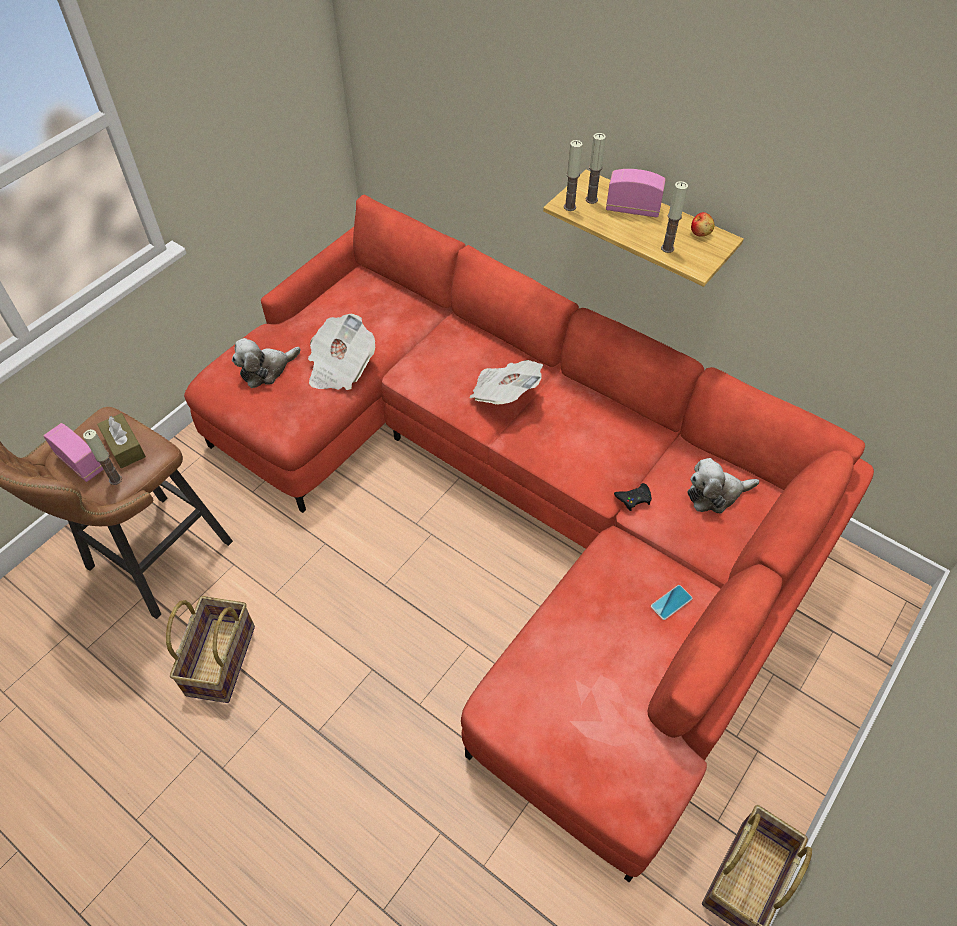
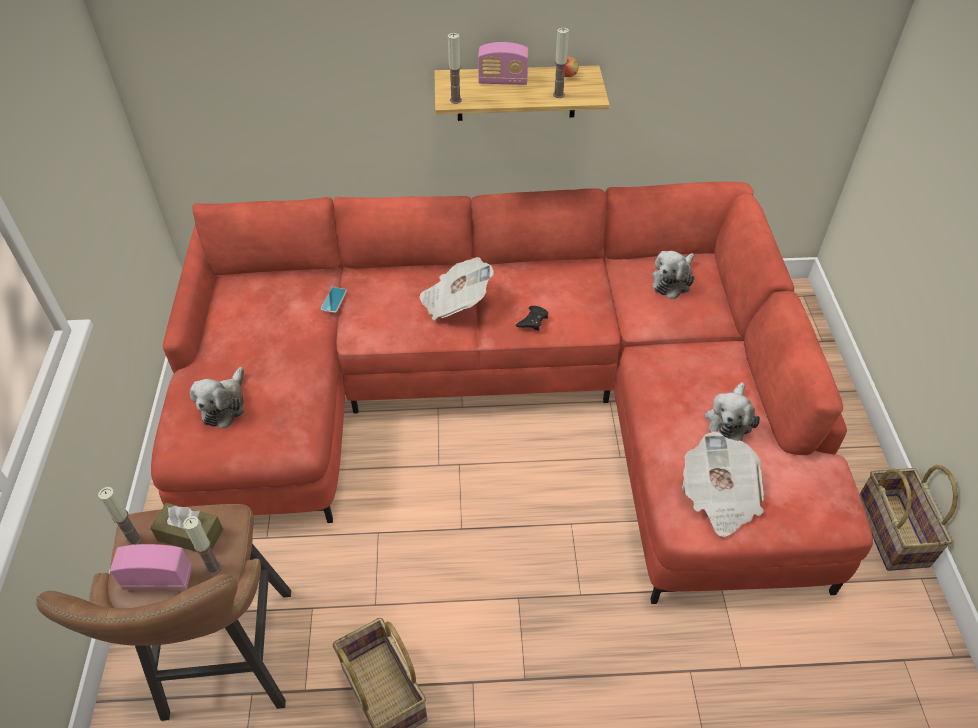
camera: 40 degrees left, 5 degrees down
newspaper [308,314,375,390] -> newspaper moved to [682,432,764,537]
candle [586,133,606,204] -> candle moved to [98,487,142,545]
radio [606,169,666,218] -> radio turned 150 degrees counterclockwise [478,42,529,85]
black game controller [614,483,652,511] -> black game controller moved to [516,306,548,331]
phone [651,585,693,620] -> phone moved to [321,287,347,313]
none -> plush toy [705,382,760,441]

